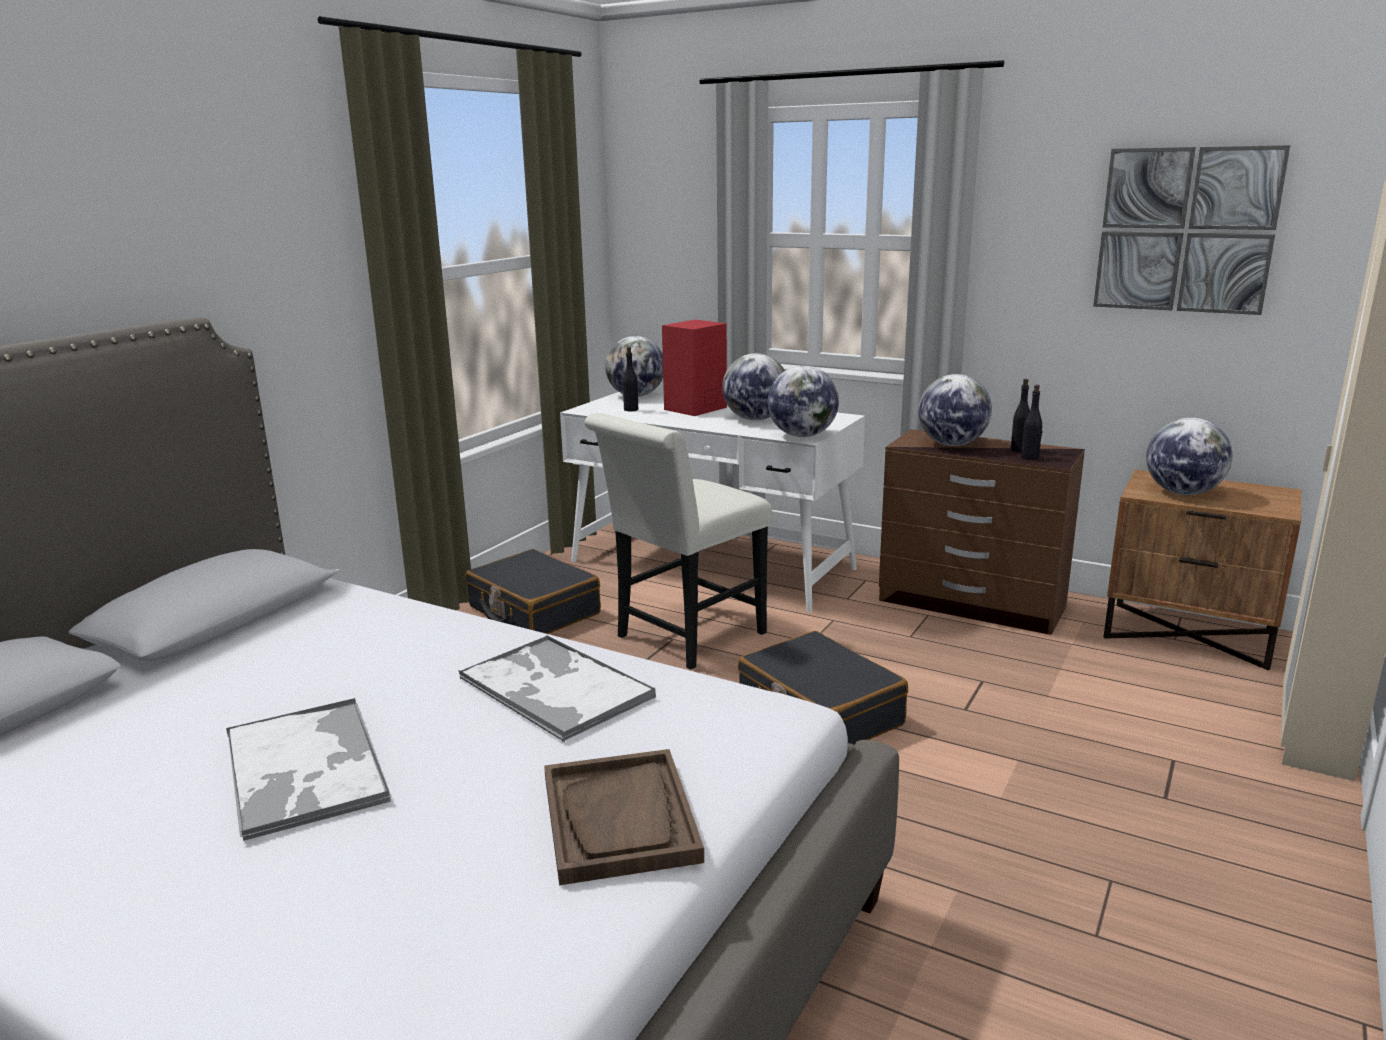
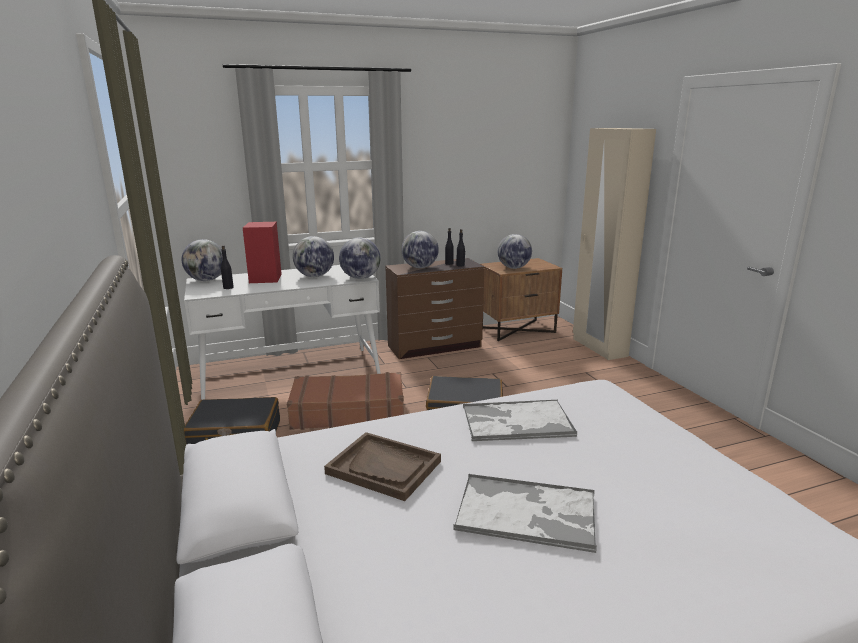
camera: 50 degrees left, 0 degrees up
brown tray [544,749,704,885] -> brown tray moved to [324,432,441,501]
white chair [584,413,772,669] -> brown suitcase [287,372,404,430]
picture [1093,145,1290,315] -> none

